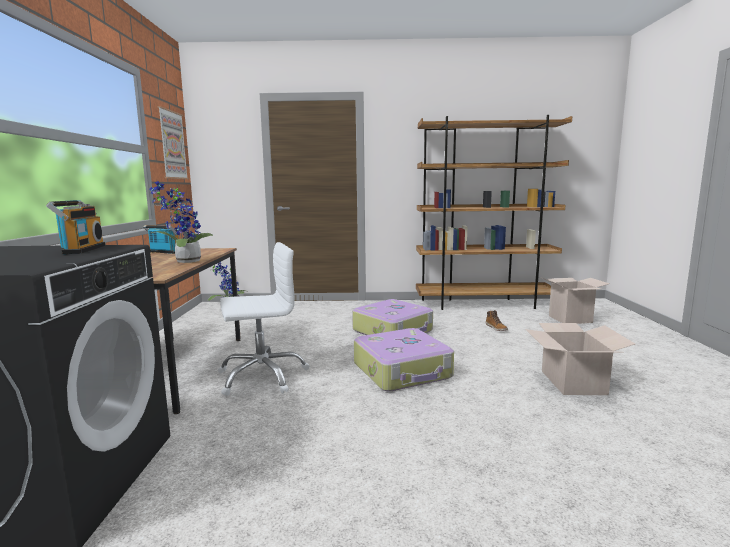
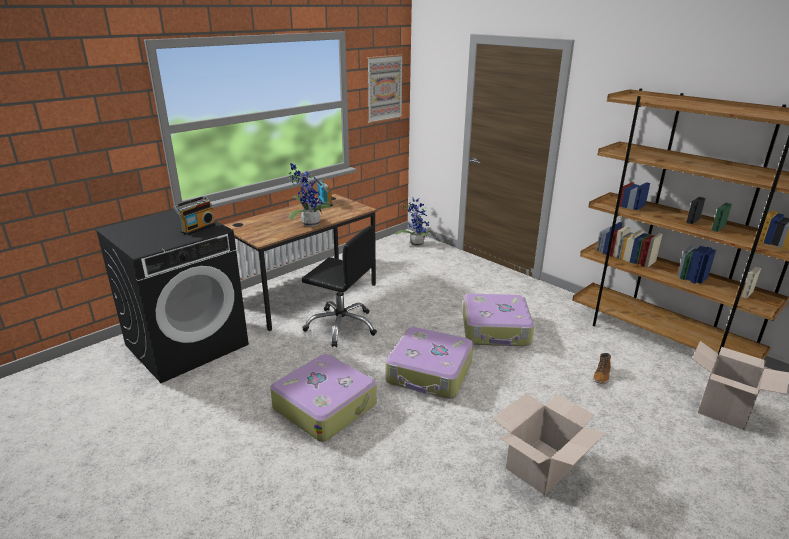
camera: 45 degrees right, 15 degrees up
white office chair [218,242,310,396] -> black office chair [302,225,377,347]
none -> suitcase [270,354,377,442]

